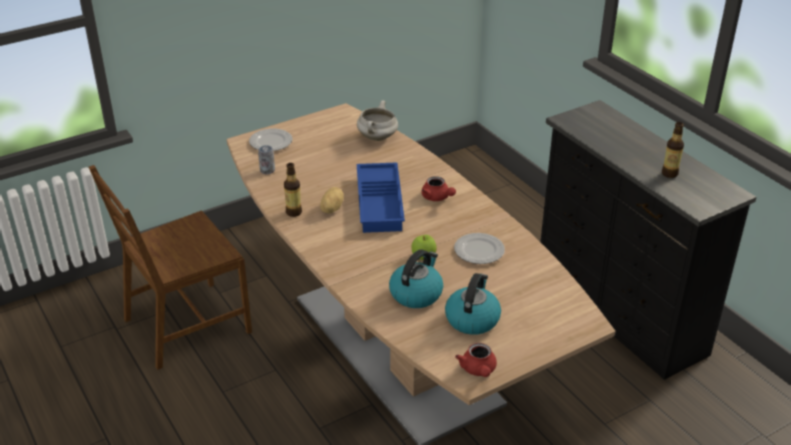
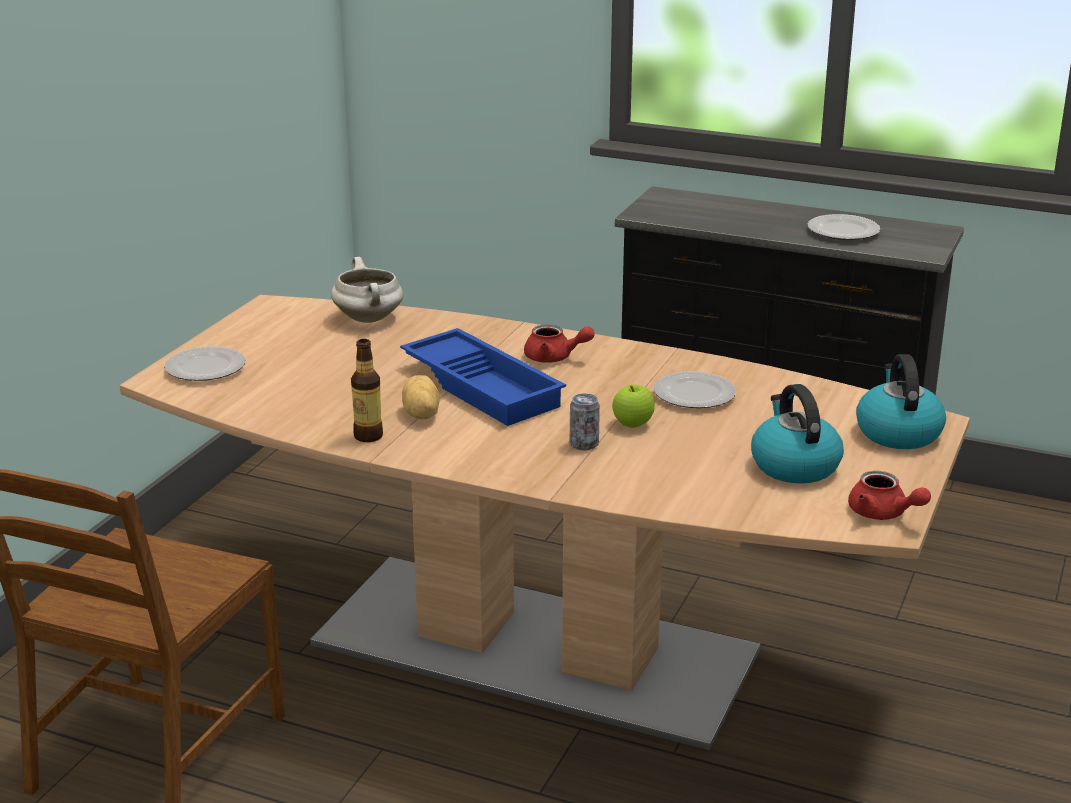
camera: 35 degrees left, 10 degrees down
can [258,145,275,174] -> can moved to [570,393,600,451]
kettle [389,249,443,308] -> kettle moved to [856,354,946,449]
bottle [662,122,684,178] -> plate [807,214,880,241]

